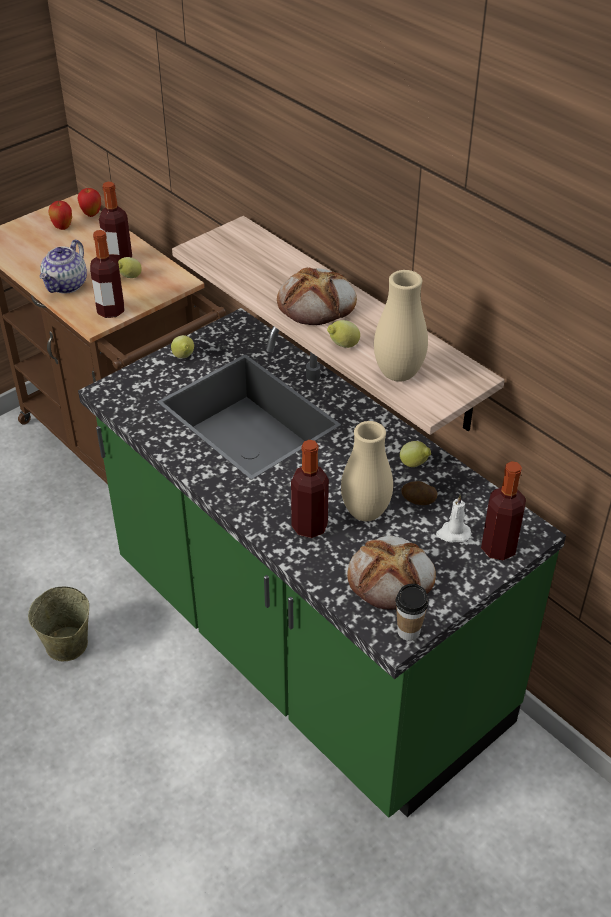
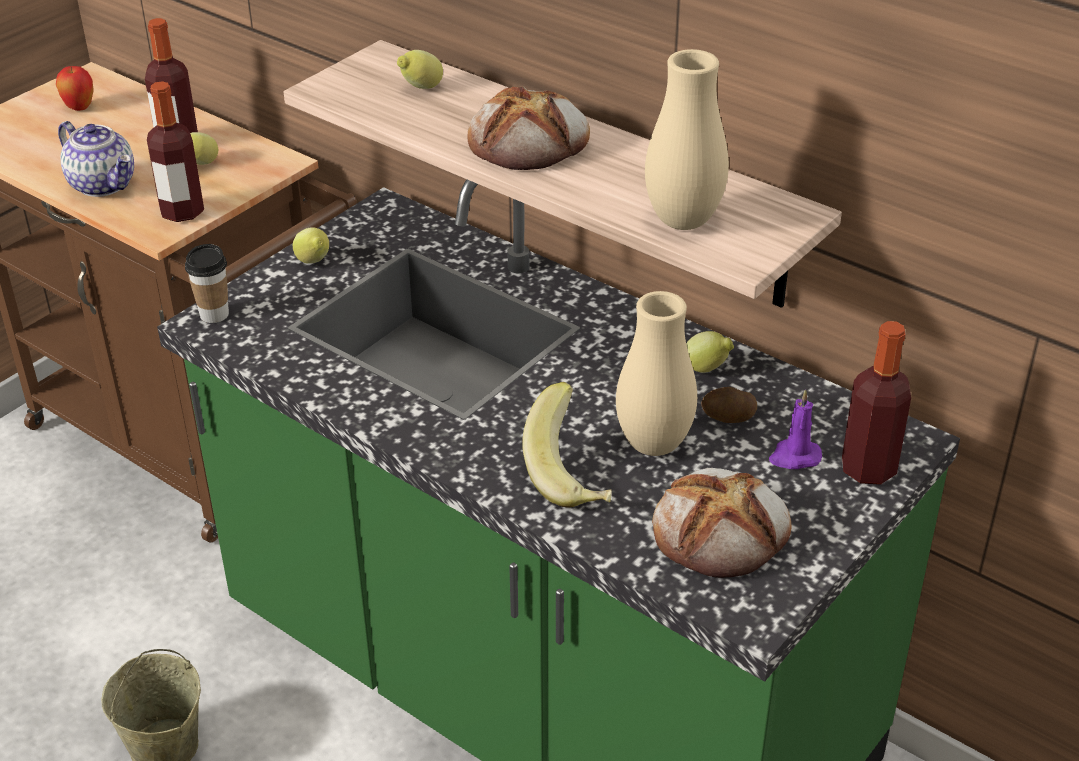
camera: 10 degrees left, 5 degrees down
teapot [40,240,87,294] -> teapot turned 60 degrees counterclockwise [58,121,134,197]
apple [78,188,101,217] -> none
bottle [291,440,329,538] -> banana [522,382,612,507]
lemon [327,320,360,348] -> lemon moved to [397,50,443,89]
cup [395,584,429,641] -> cup moved to [185,244,229,323]
white candle [436,495,471,543] -> purple candle [769,389,822,469]

